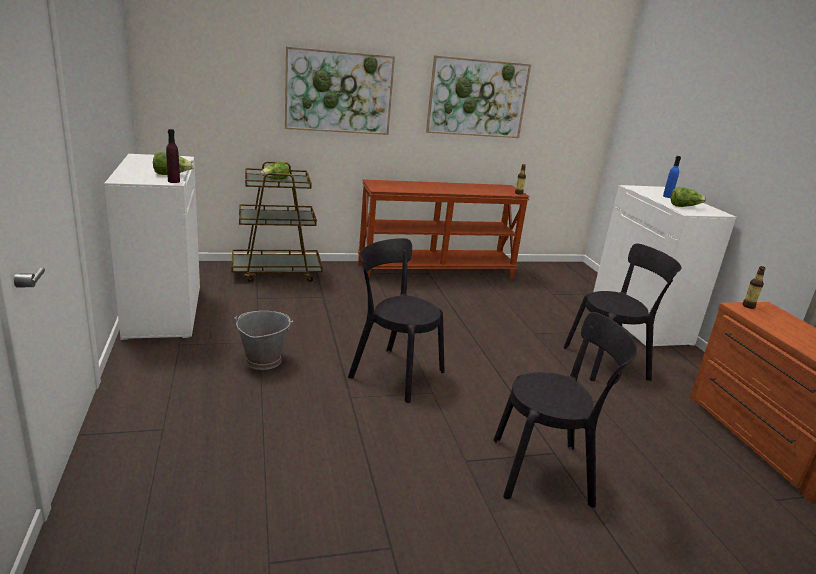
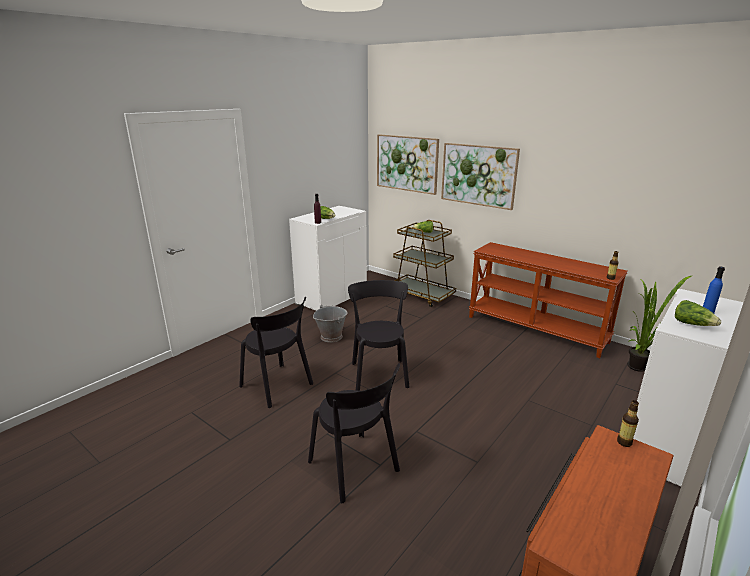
camera: 55 degrees right, 0 degrees up
picture [426,55,531,138] -> picture moved to [377,134,439,195]
black chair [563,243,681,381] -> black chair moved to [239,297,313,408]
none -> potted plant [627,276,692,372]

